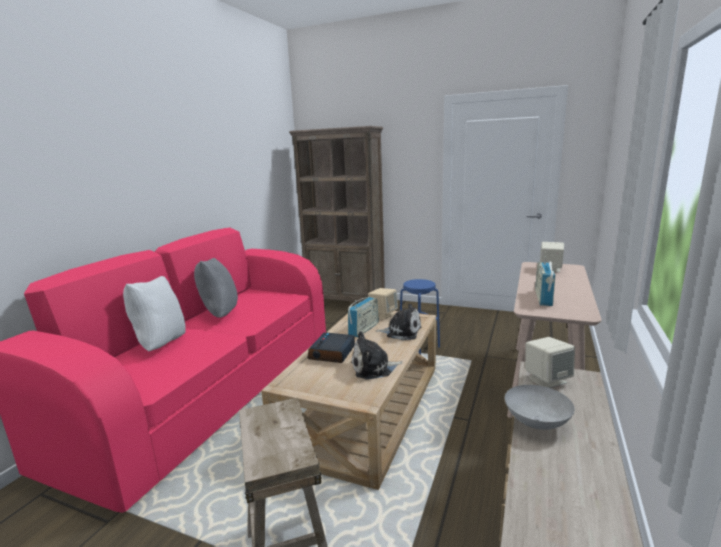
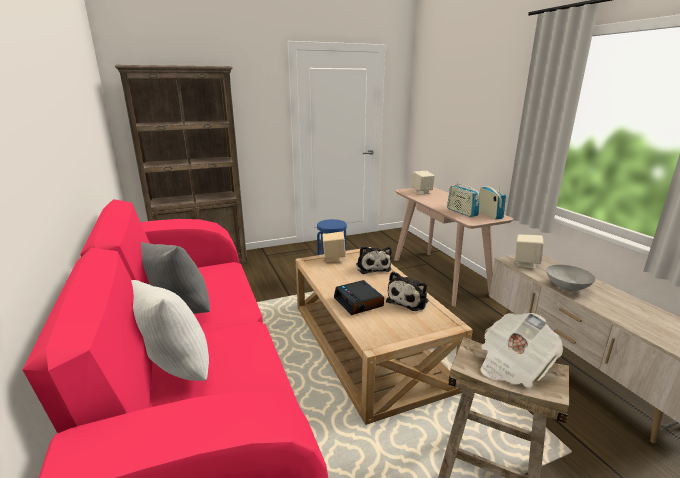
camera: 45 degrees left, 5 degrees up
radio [348,297,379,337] -> radio moved to [479,186,506,219]
plush toy [376,304,421,340] -> plush toy turned 105 degrees clockwise [356,246,392,274]
none -> newspaper [481,313,563,388]

